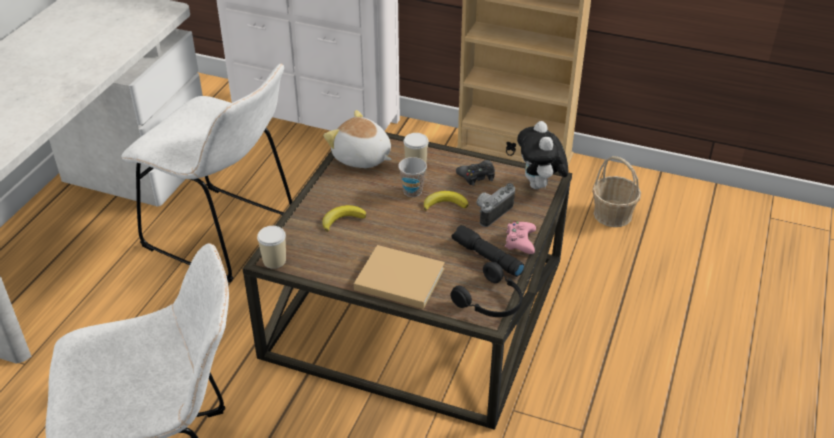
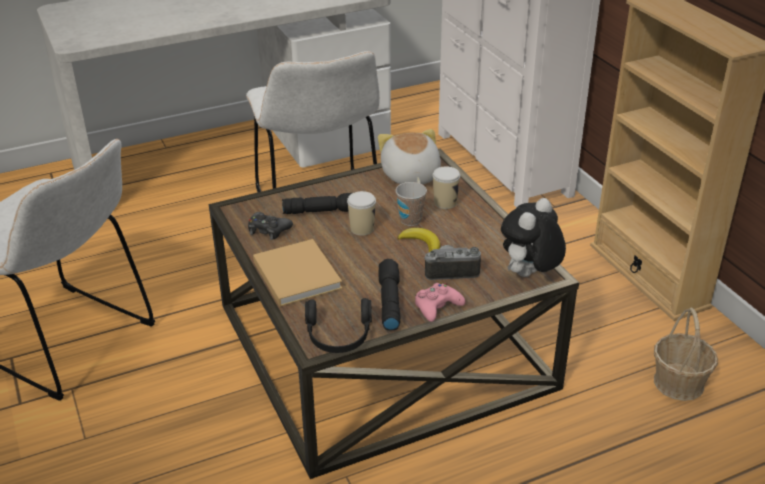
camera: 45 degrees right, 5 degrees down
cup [257,226,286,269] -> cup moved to [347,191,376,236]
banana [322,205,366,232] -> black flashlight [282,193,352,214]
black game controller [456,160,495,186] -> black game controller moved to [248,212,293,240]

